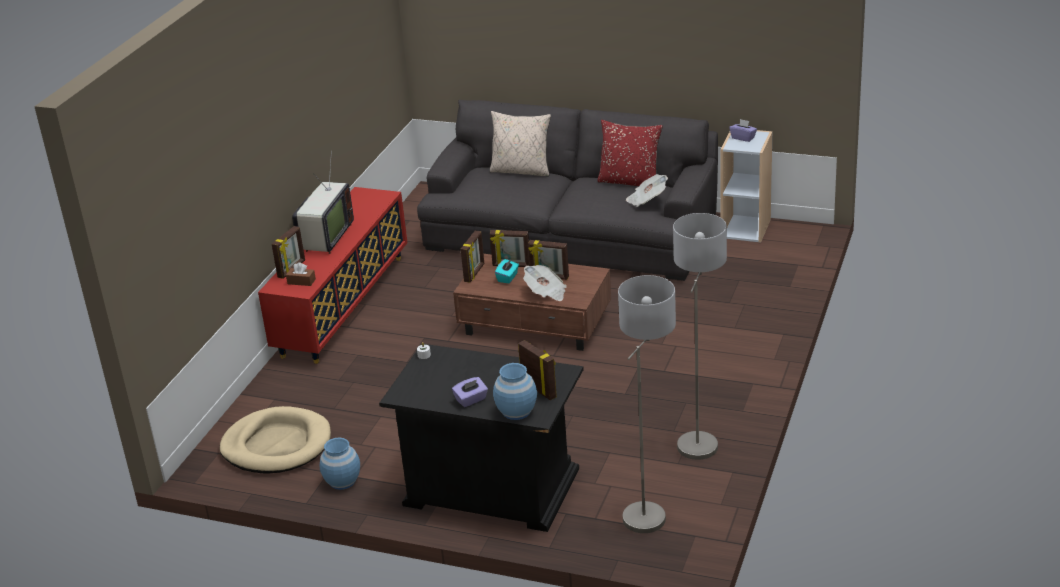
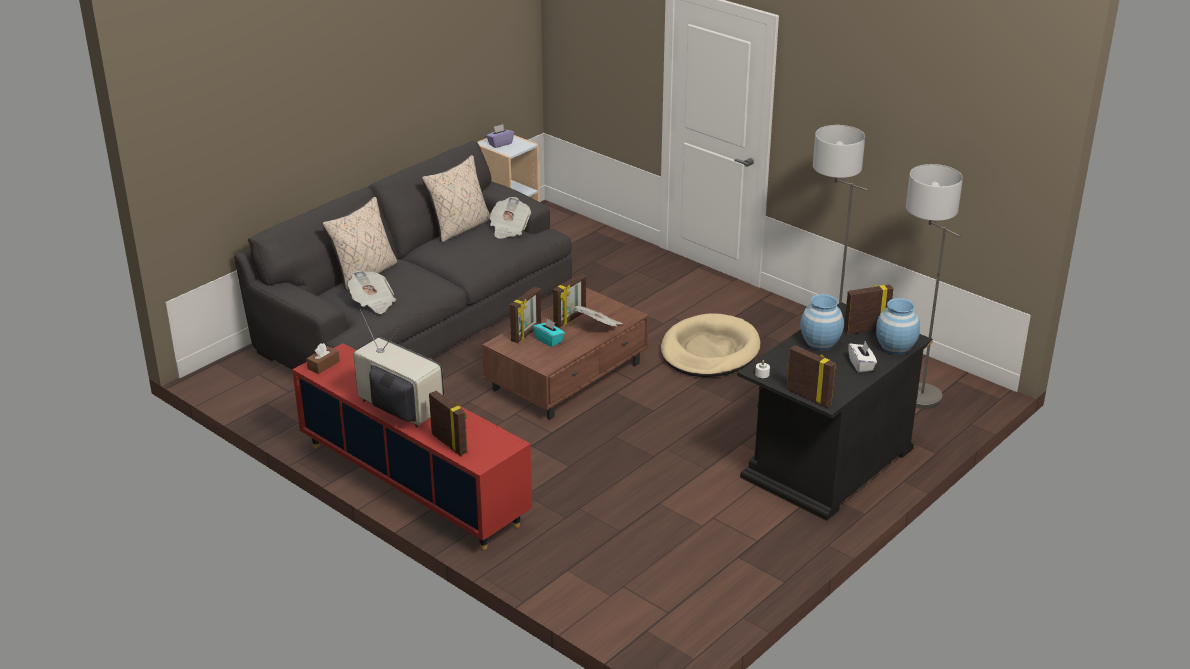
camera: 70 degrees left, 0 degrees up
beige dog bed [220,406,331,474] -> beige dog bed moved to [661,313,760,377]
brown tissue box [286,262,316,286] -> brown tissue box moved to [306,343,340,374]
blue vase [320,437,360,490] -> blue vase moved to [800,294,844,350]
purple tissue box [452,377,488,407] -> white tissue box [848,341,877,372]
picture frame [461,230,484,283] -> picture frame moved to [787,345,836,408]
red pillow [597,120,663,186] -> beige pillow [422,155,490,243]
none -> newspaper [347,270,396,314]

